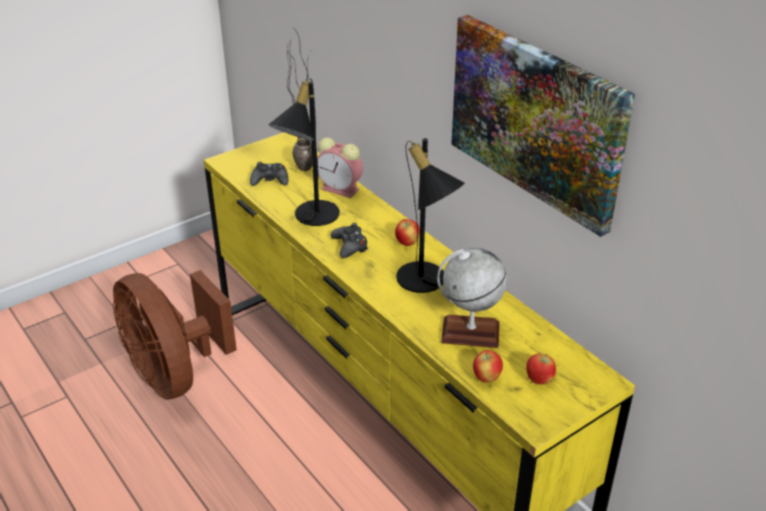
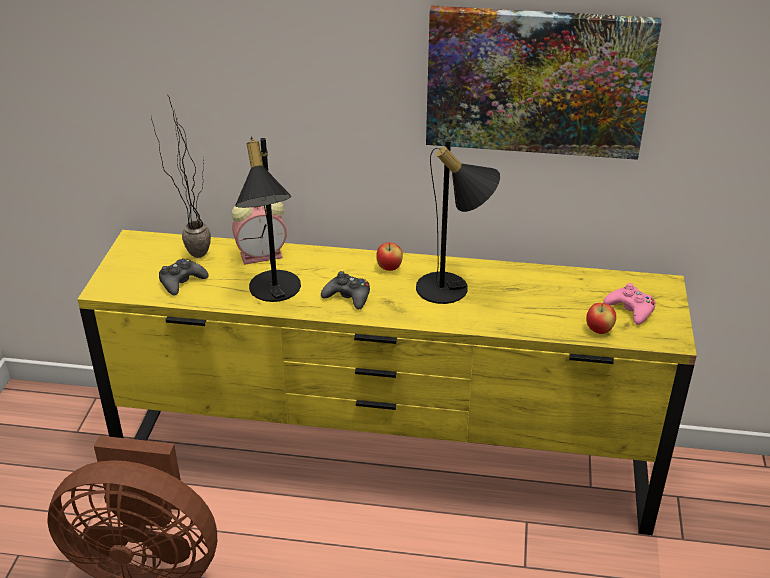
camera: 45 degrees left, 0 degrees up
globe [437,248,507,348] -> none
apple [526,353,556,385] -> pink game controller [603,283,656,325]

